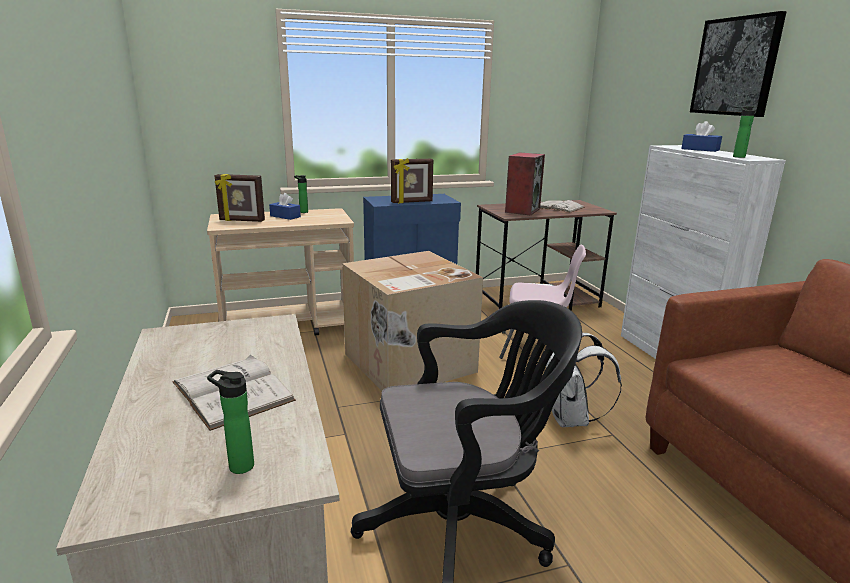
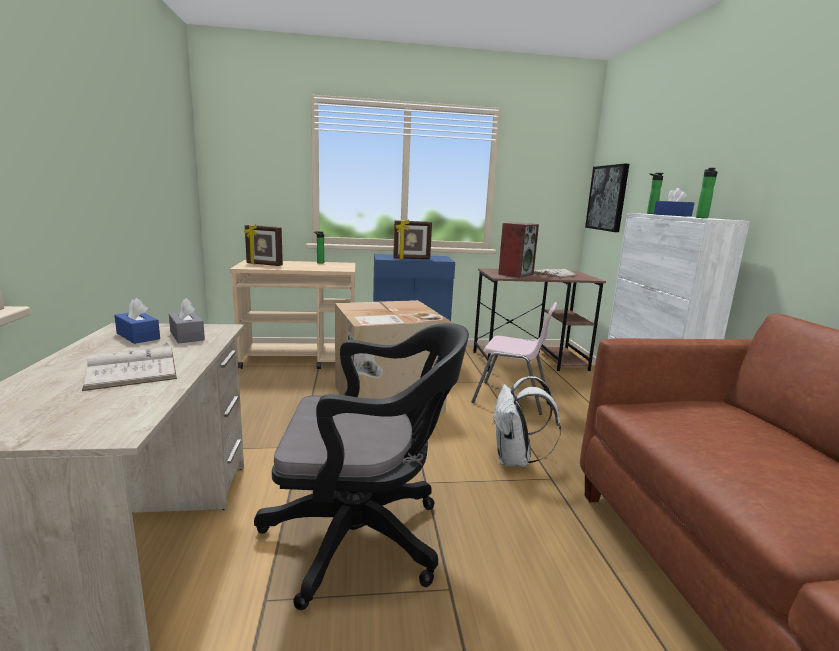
camera: 10 degrees right, 5 degrees down
bottle [207,370,254,474] -> bottle moved to [647,173,664,214]
blue tissue box [269,193,301,220] -> blue tissue box moved to [114,298,160,344]
picture [690,11,787,117] -> picture moved to [585,164,629,232]
none -> grey tissue box [169,298,205,343]

